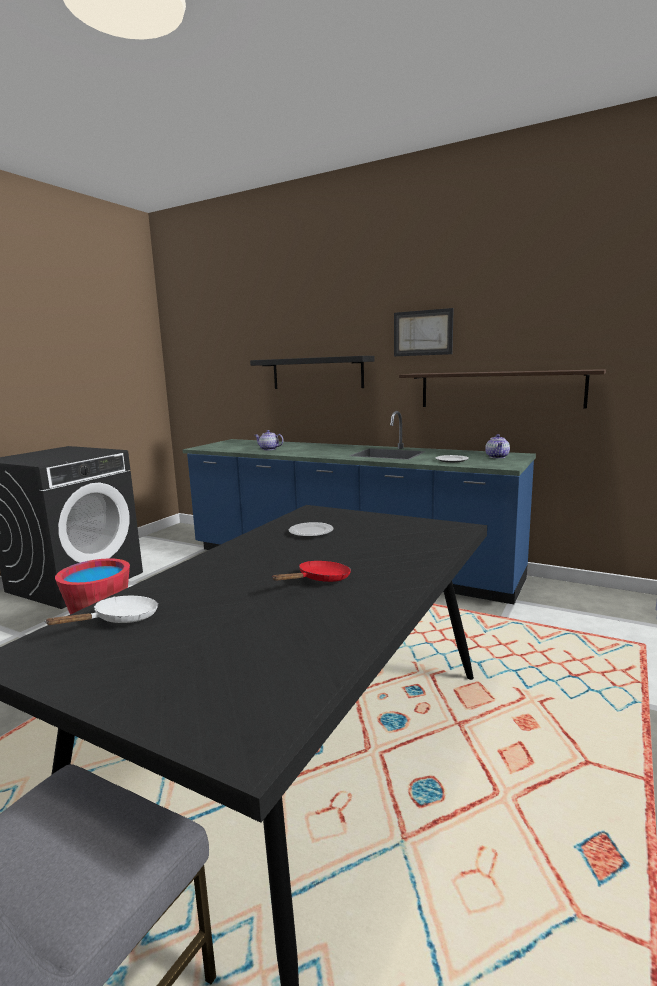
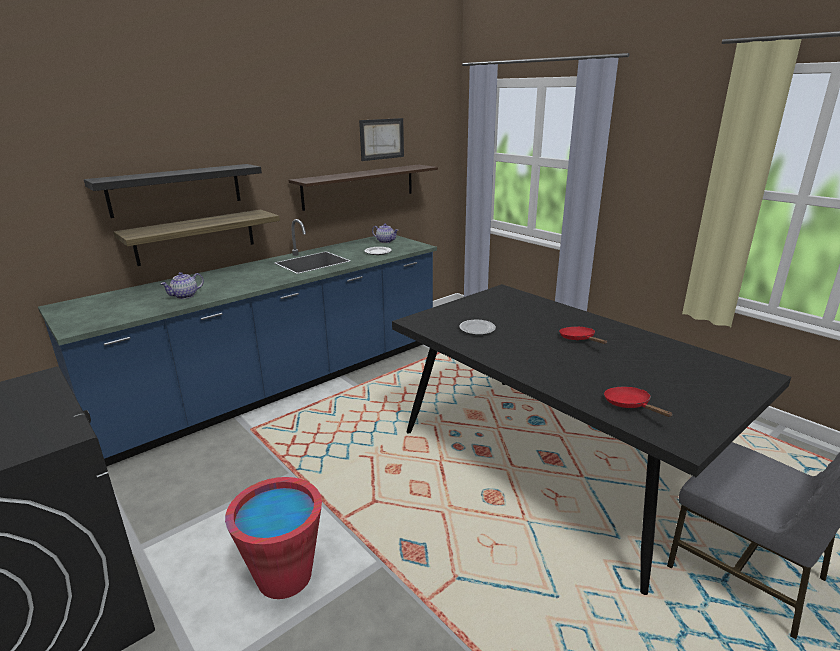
camera: 70 degrees left, 10 degrees up
white frying pan [44,596,158,625] -> red frying pan [604,387,673,417]
picture [394,308,454,356] -> picture moved to [359,118,404,161]
none -> shelf [113,209,280,266]

